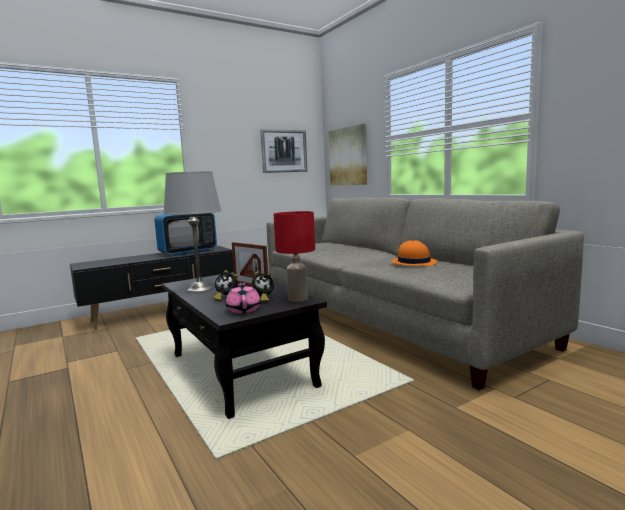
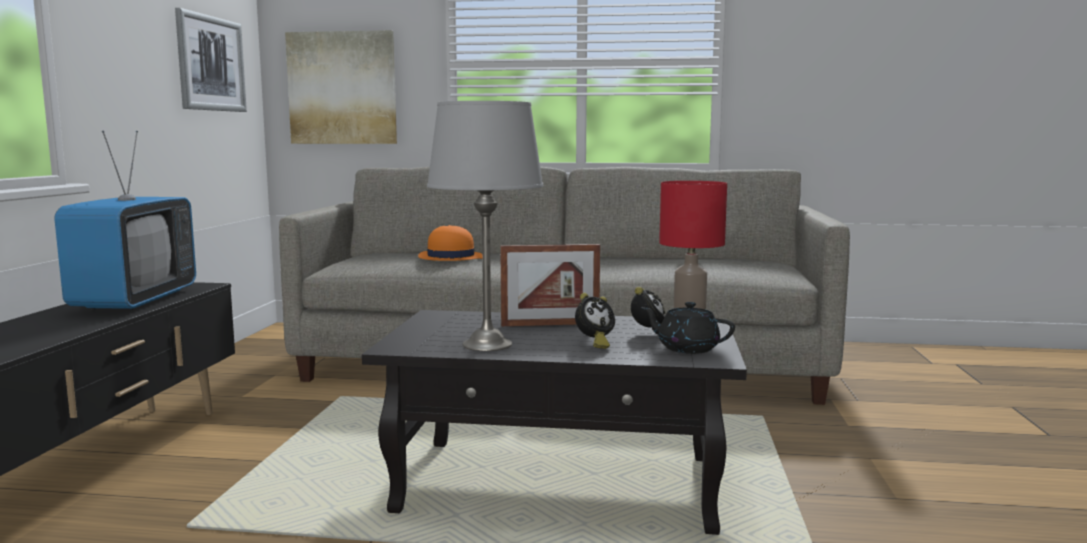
camera: 50 degrees left, 0 degrees up
pink teapot [225,283,261,313] -> black teapot [641,302,735,354]
orange hat [392,240,437,266] -> orange hat moved to [418,225,482,261]

